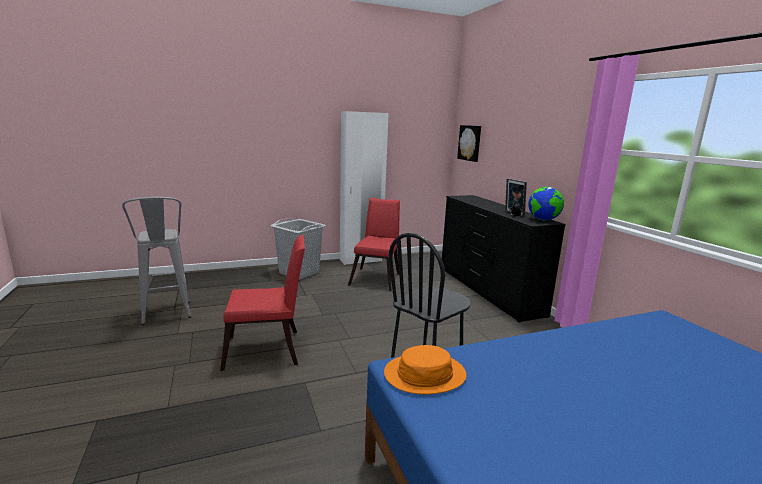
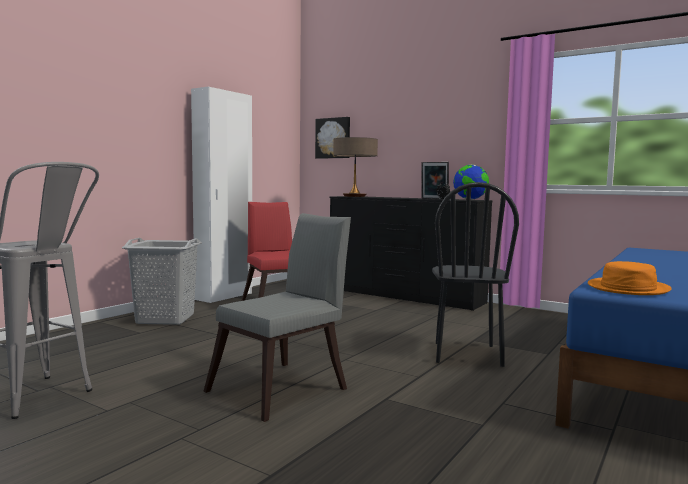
camera: 35 degrees left, 10 degrees down
red chair [220,235,305,371] -> grey chair [203,213,351,422]
none -> table lamp [333,137,378,197]

